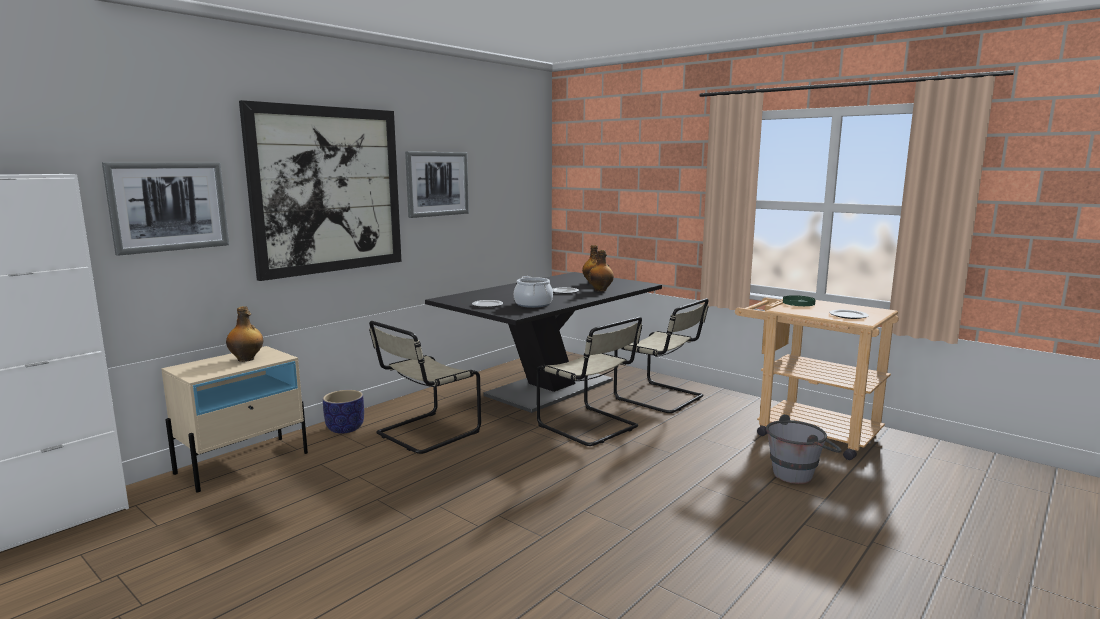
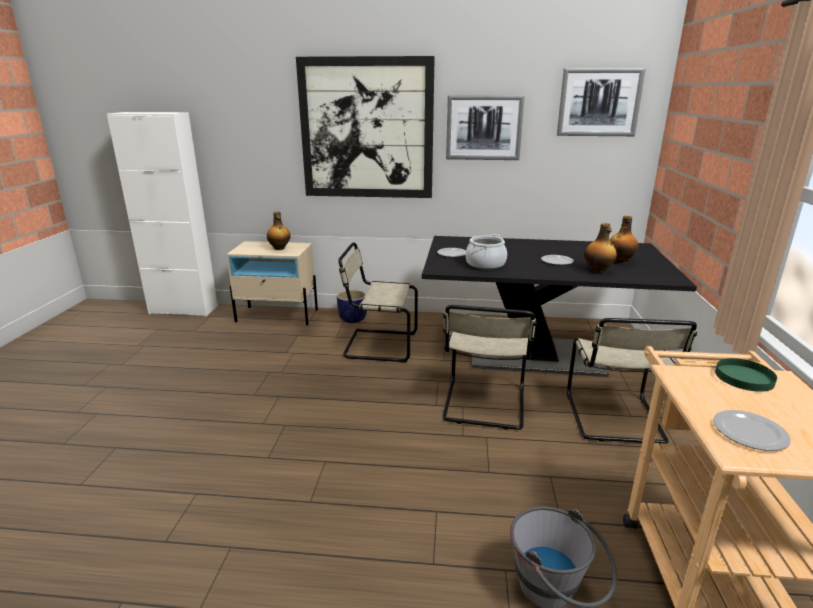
camera: 55 degrees right, 10 degrees up
picture [102,162,229,256] -> picture moved to [557,68,646,136]

